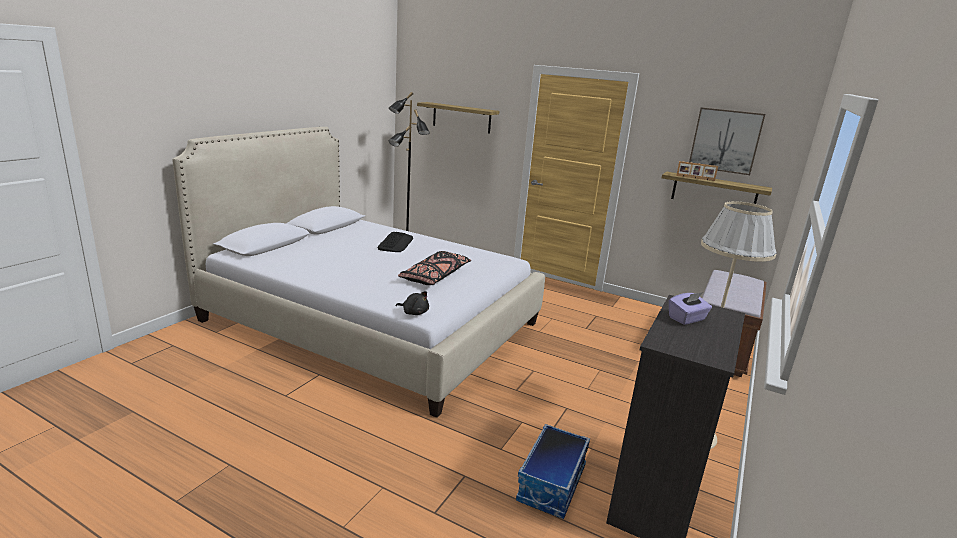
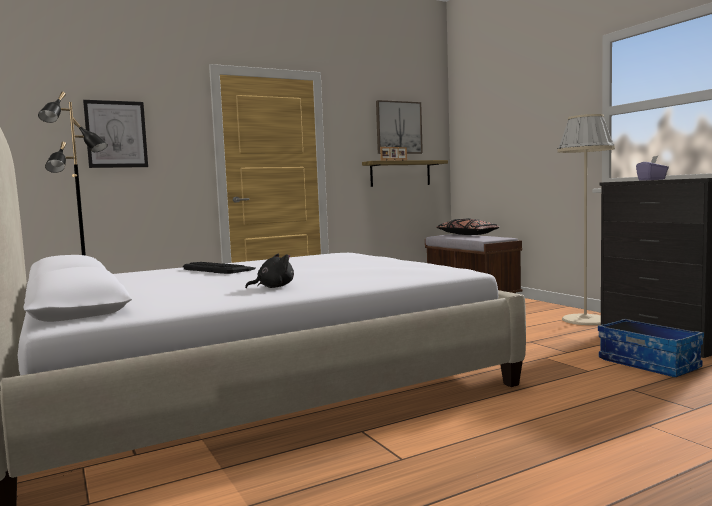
camera: 55 degrees left, 15 degrees down
black plush toy [396,291,429,315] -> black plush toy moved to [245,254,294,288]
black pillow [398,251,471,285] -> black pillow moved to [436,218,499,235]
shelf [417,102,500,134] -> picture [83,100,148,168]

